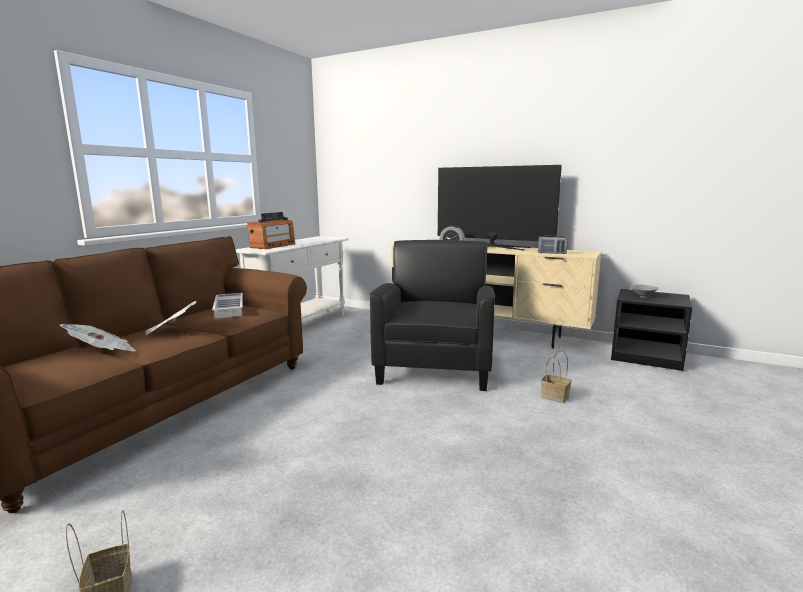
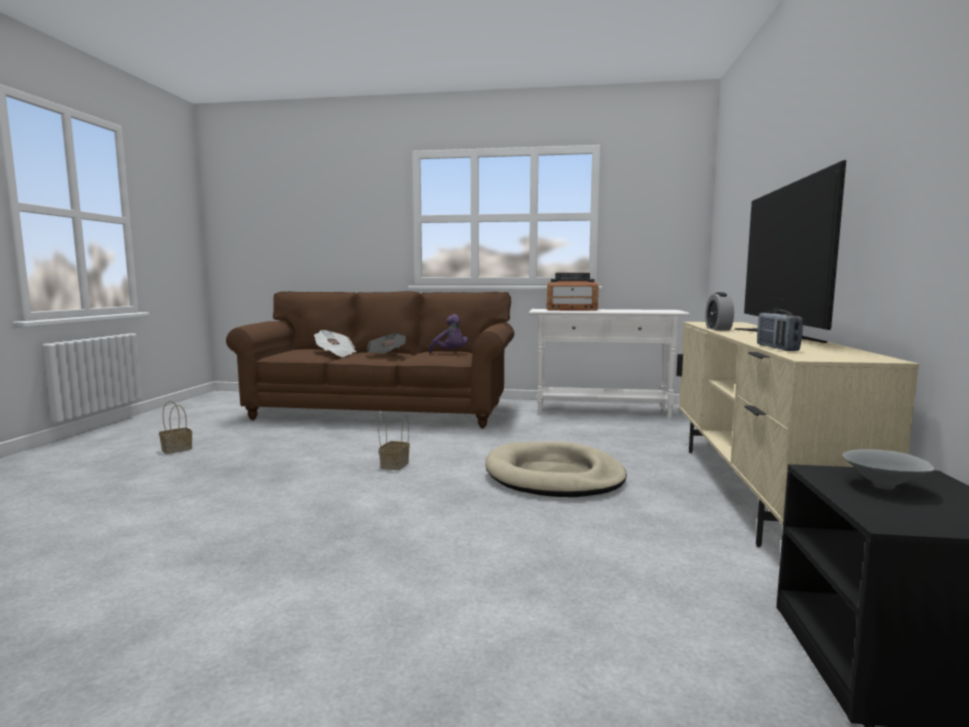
camera: 70 degrees right, 5 degrees down
white tray [212,293,243,318] -> purple plush toy [429,314,468,353]
black armchair [370,240,495,391] -> beige dog bed [485,441,627,497]
basket [541,350,571,403] -> basket moved to [378,414,410,470]

